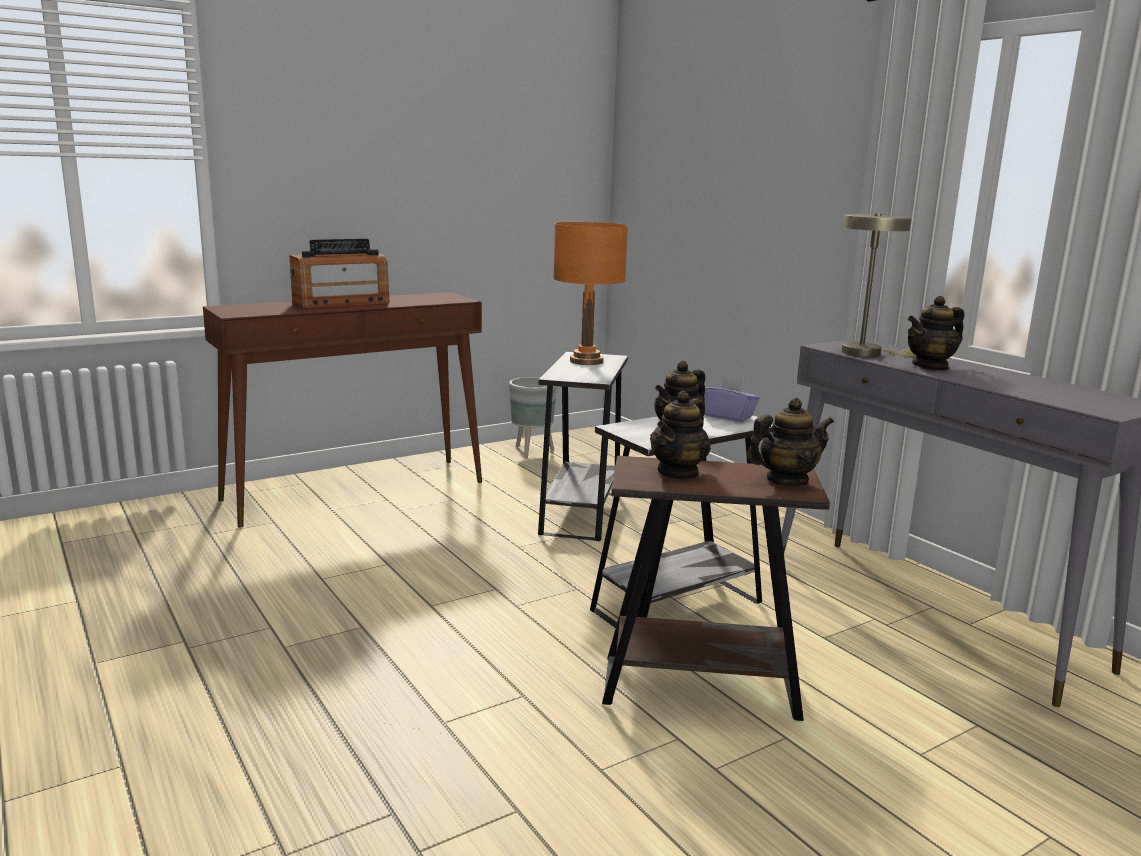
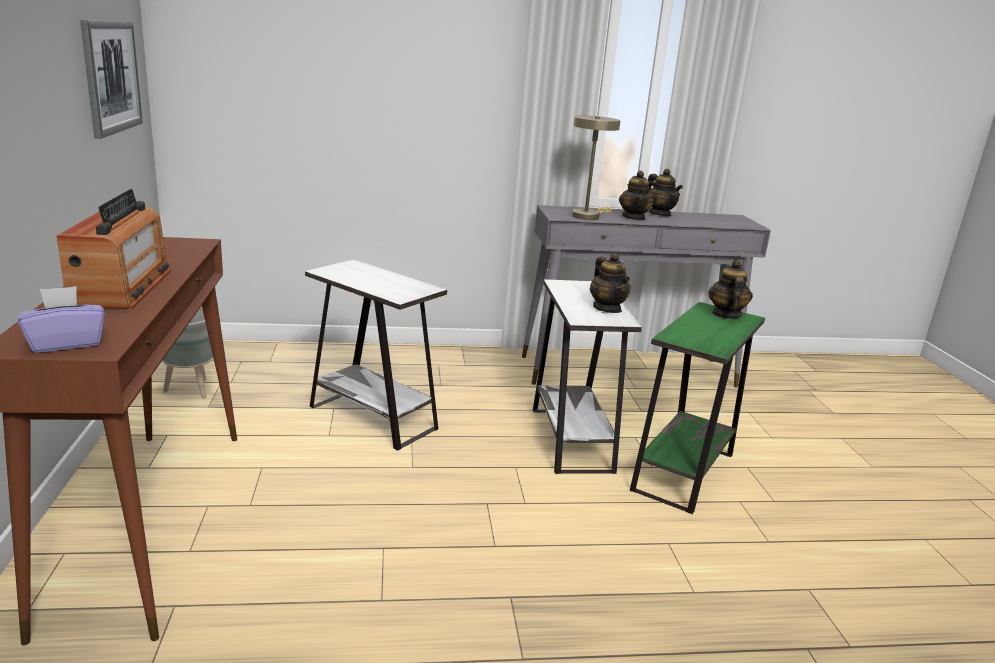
camera: 65 degrees left, 5 degrees up
orange table lamp [553,222,628,365] -> none
brown side table [602,456,830,721] -> green side table [630,302,765,514]
teapot [650,391,711,480] -> teapot moved to [648,169,683,216]
purple tissue box [704,374,760,422] -> purple tissue box moved to [18,286,105,353]
none -> picture [80,20,143,139]

